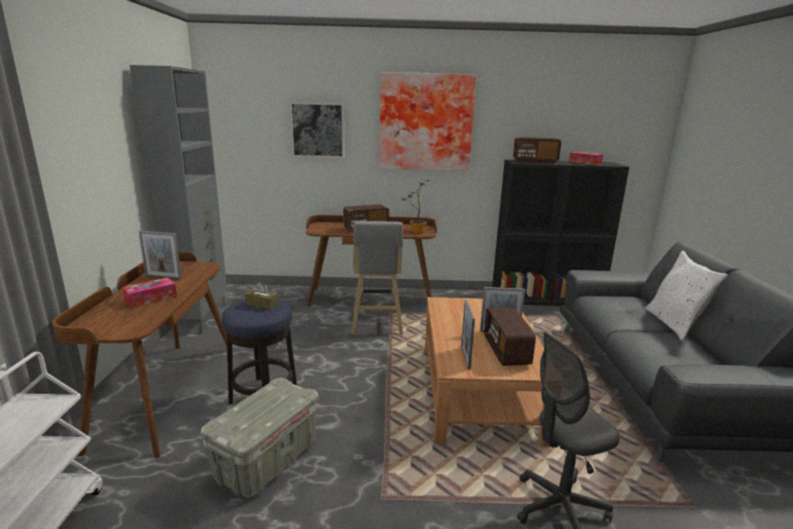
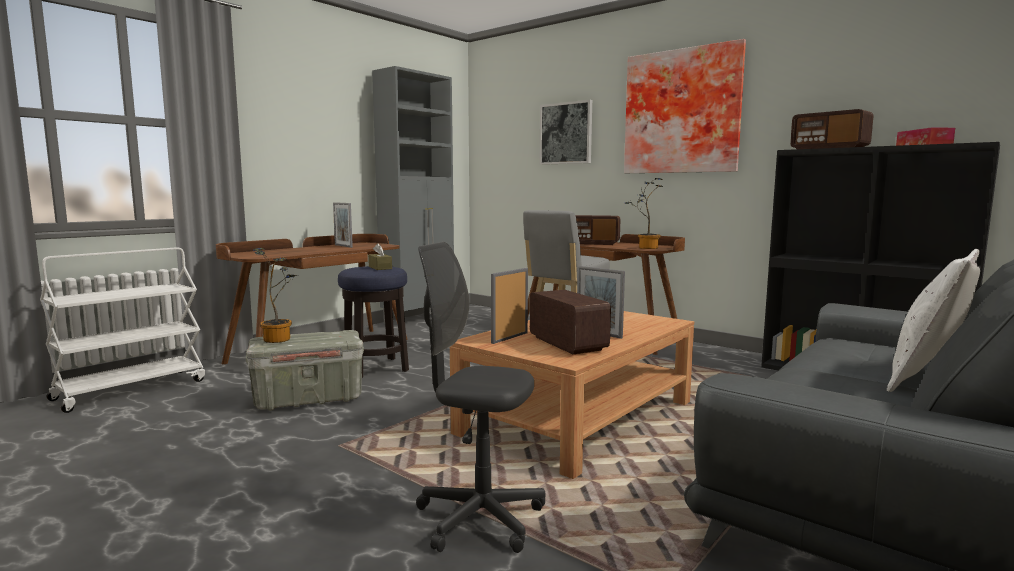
camera: 40 degrees right, 10 degrees down
tissue box [122,277,177,308] -> none
radio [484,307,536,366] -> radio turned 120 degrees clockwise [530,290,611,354]
none -> potted plant [253,248,299,343]

